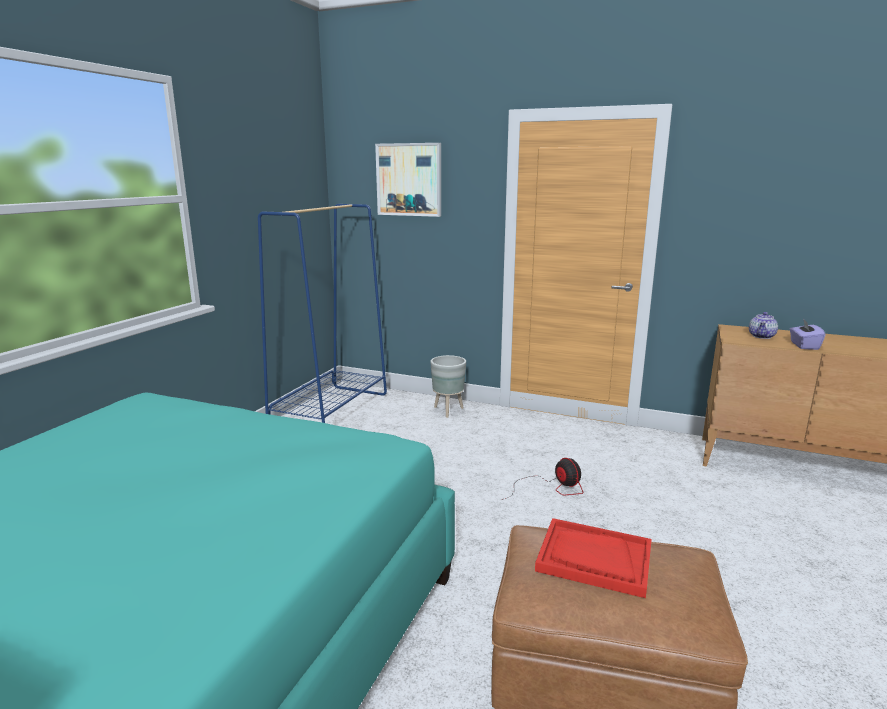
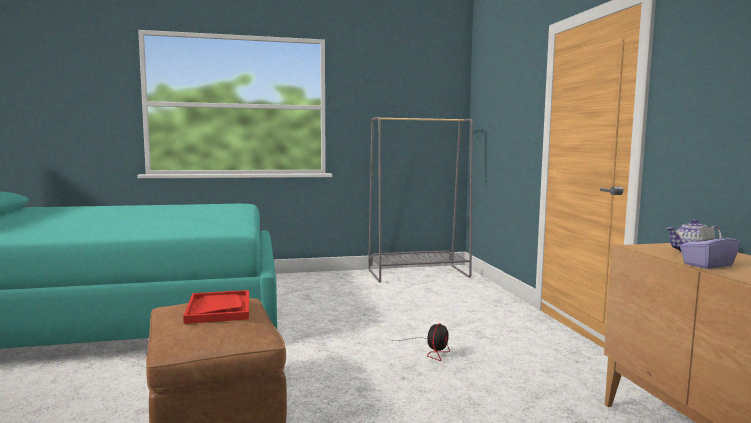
camera: 55 degrees right, 10 degrees down
blue clothes rack [258,204,387,423] -> grey clothes rack [368,117,473,283]
picture [375,143,441,217] -> none
grey planter [430,355,466,418] -> none

